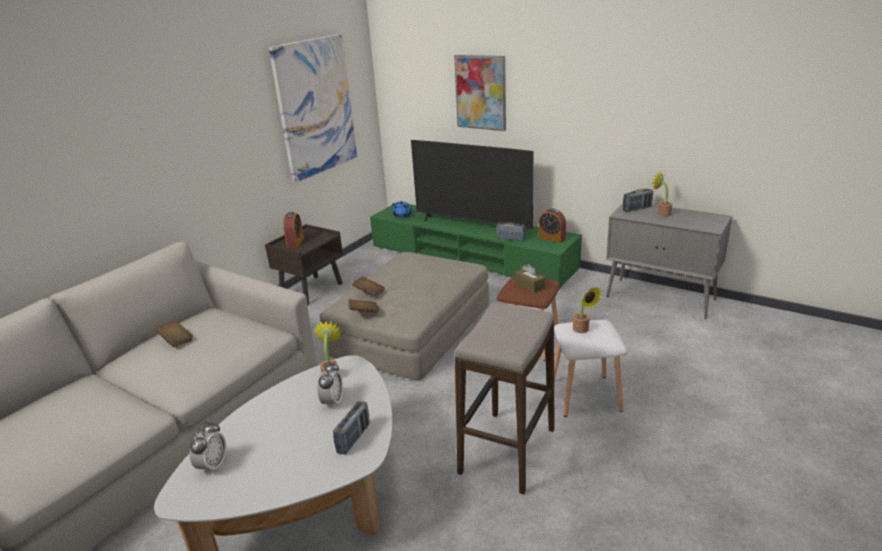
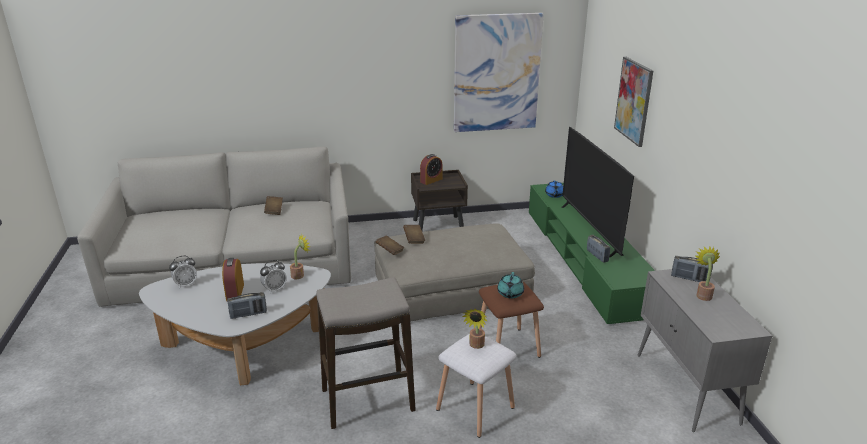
camera: 45 degrees right, 0 degrees up
brown tissue box [515,264,545,293] -> turquoise teapot [497,272,524,298]
alarm clock [539,208,566,243] -> alarm clock moved to [222,258,244,301]

